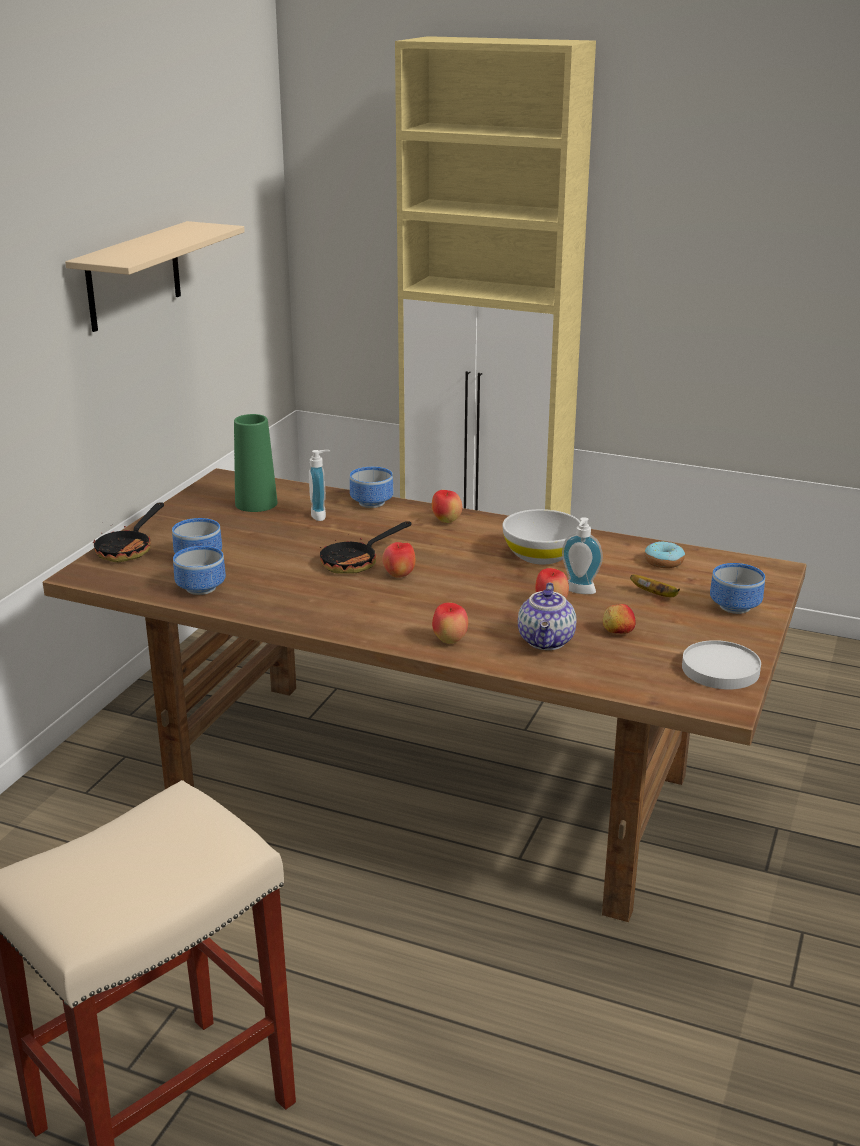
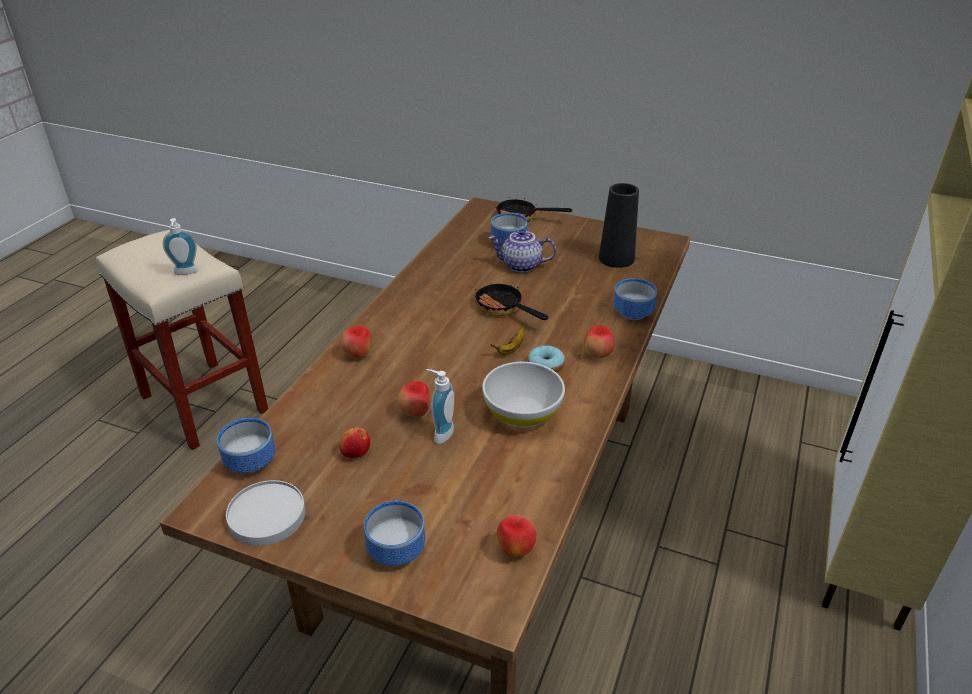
camera: 90 degrees right, 10 degrees up
beige shelf [65,221,245,332] -> none
bowl [173,546,226,595] -> bowl moved to [217,418,275,473]
green vase [234,414,278,512] -> black vase [599,183,639,268]
soap dispenser [309,450,330,521] -> soap dispenser moved to [163,218,199,275]
apple [382,542,415,578] -> apple moved to [497,515,537,558]
teapot [518,582,576,650] -> teapot moved to [488,229,556,273]
banana [630,575,680,597] -> banana moved to [490,326,525,355]
donut [644,541,685,568] -> donut moved to [528,346,565,373]

